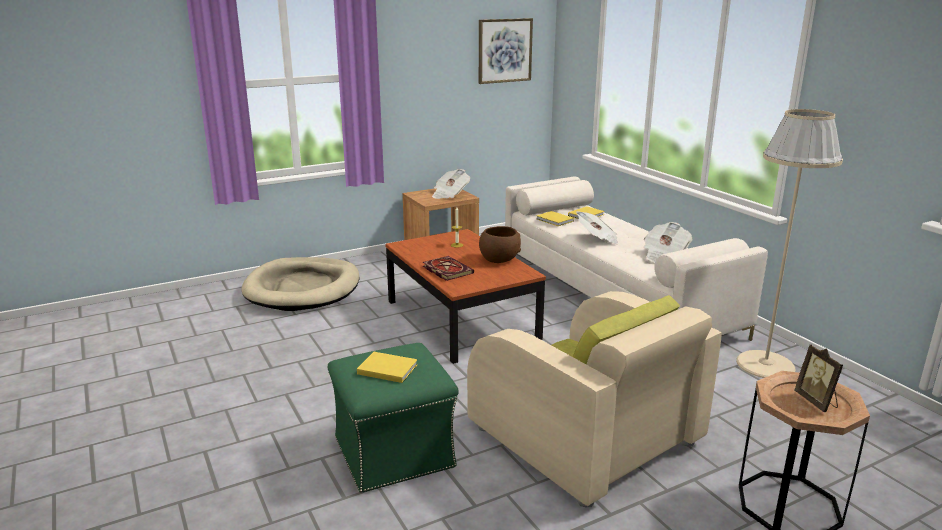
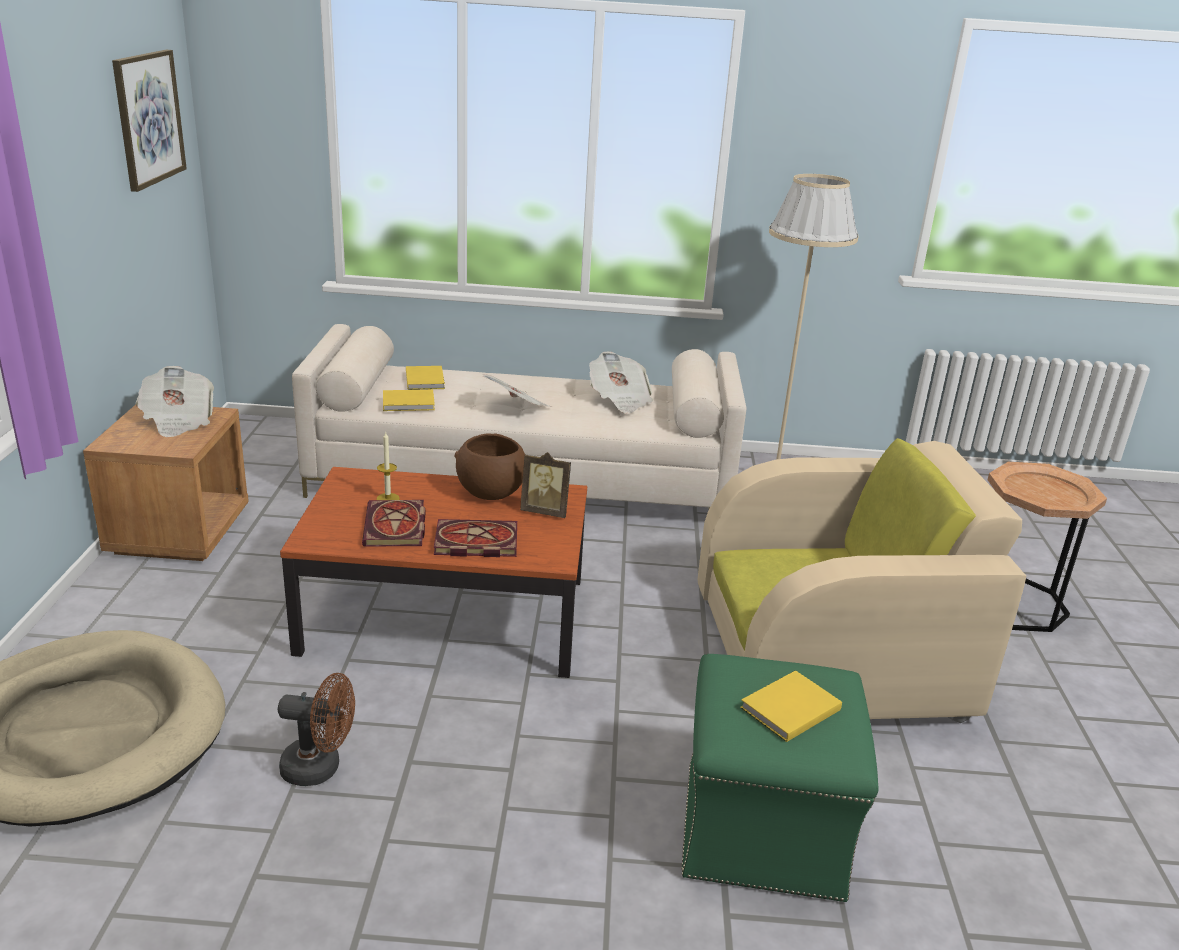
camera: 60 degrees left, 5 degrees up
picture frame [795,344,843,412] -> picture frame moved to [520,452,571,518]
none -> brown fan [278,673,355,786]
none -> book [362,500,426,547]

